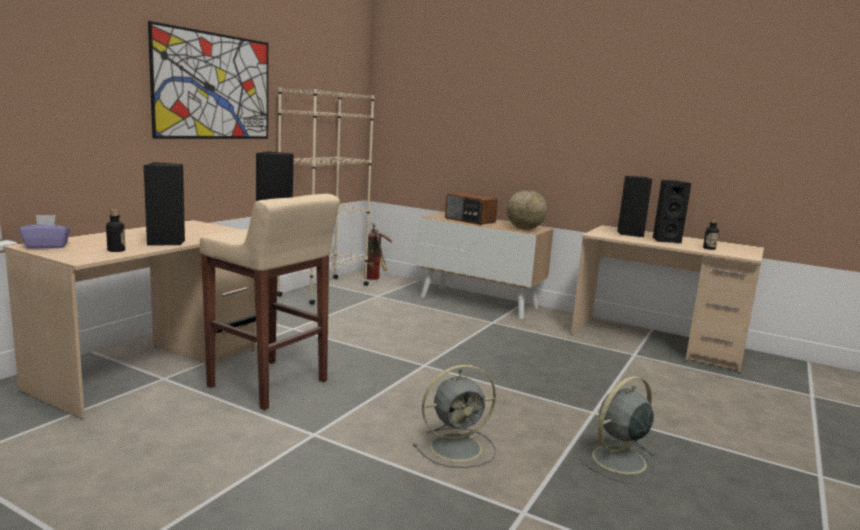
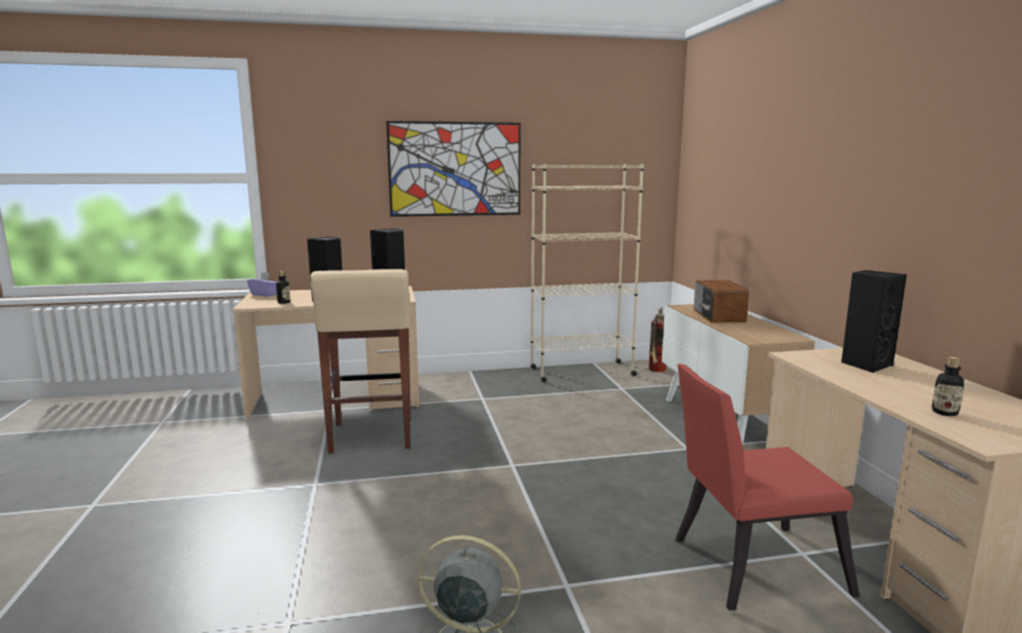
camera: 50 degrees right, 0 degrees up
grey fan [413,365,496,468] -> none
globe [507,190,547,230] -> none
black speaker [653,180,691,243] -> none
none -> red chair [675,364,860,611]

